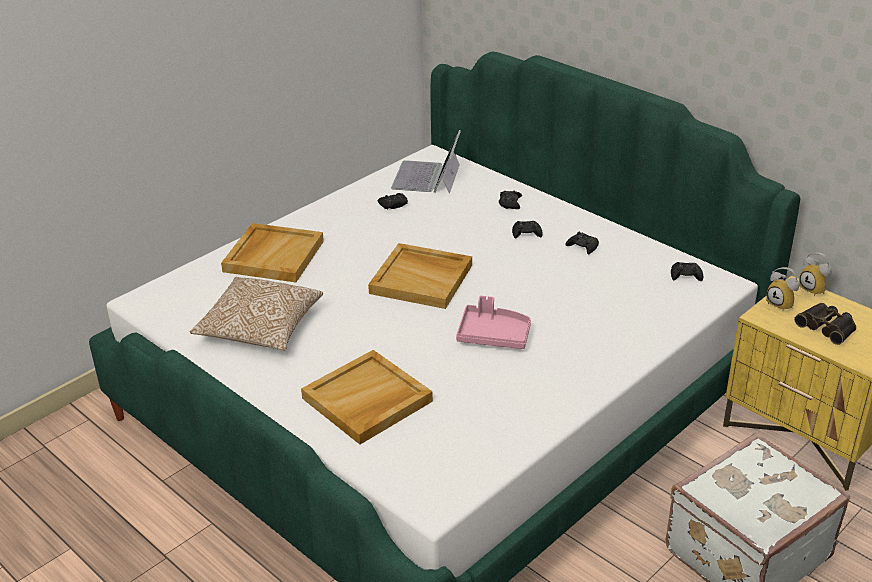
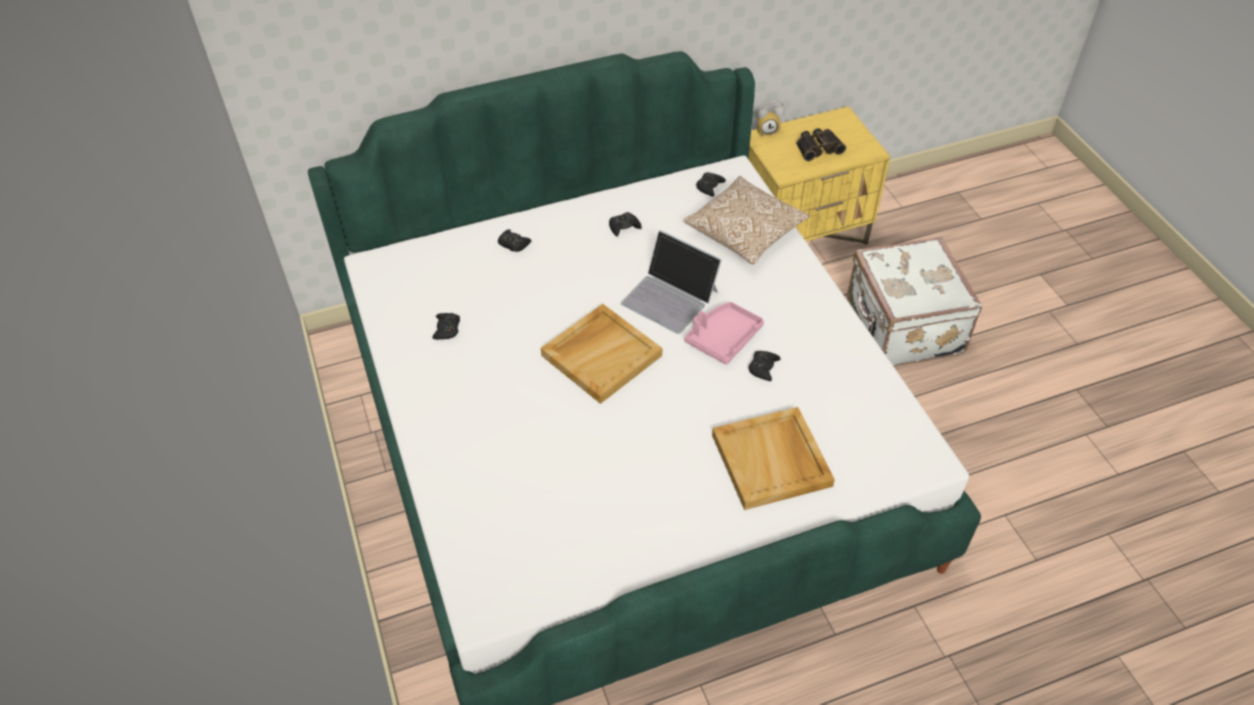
camera: 65 degrees left, 15 degrees up
pillow [190,277,323,351] -> pillow moved to [684,176,810,265]
beige tray [221,223,324,283] -> none
laptop [391,130,461,194] -> laptop moved to [621,230,722,334]
black game controller [512,221,543,238] -> black game controller moved to [748,351,781,381]
alarm clock [766,267,800,311] -> none

